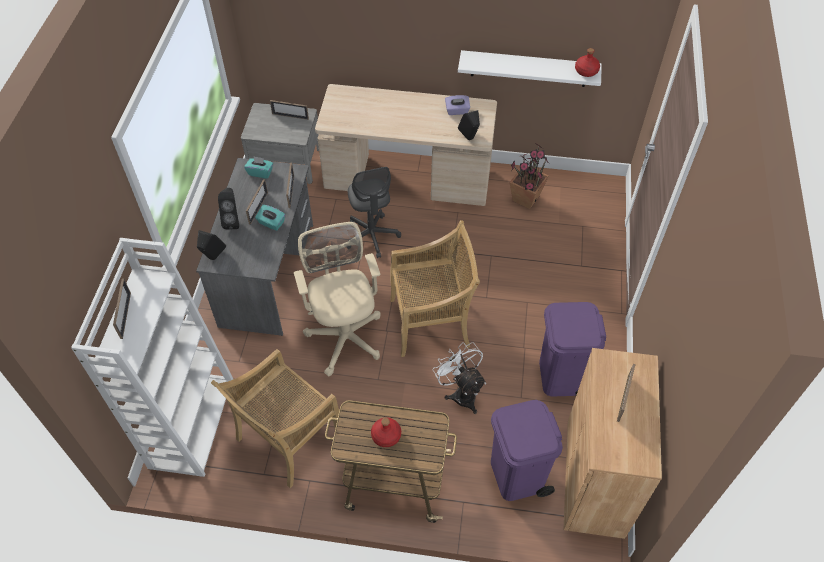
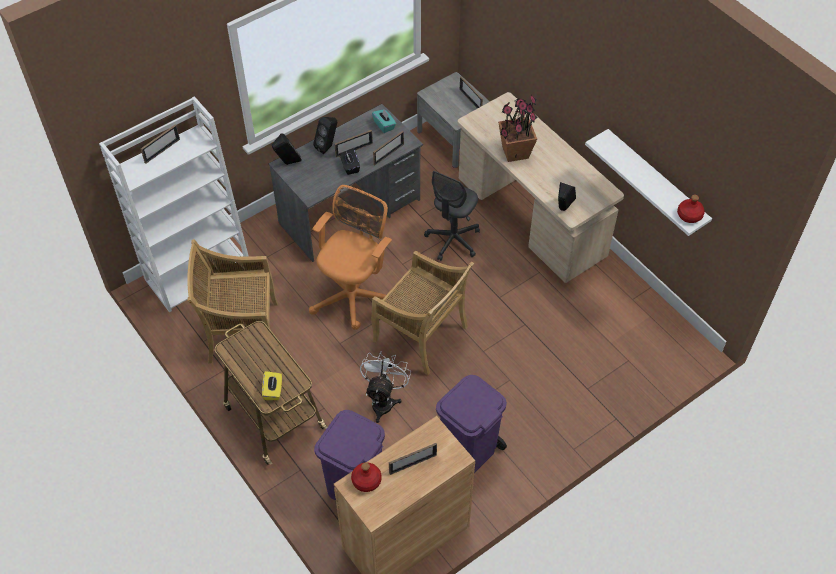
camera: 45 degrees right, 0 degrees up
turquoise tissue box [255,205,285,231] -> black tissue box [340,148,360,175]
beige office chair [294,222,381,377] -> orange office chair [309,185,392,330]
red bottle [371,417,401,447] -> red bottle moved to [351,462,382,492]
purple tissue box [445,95,470,115] -> none
potted plant [510,144,549,209] -> potted plant moved to [498,94,538,162]
none -> yellow tissue box [262,371,282,400]

